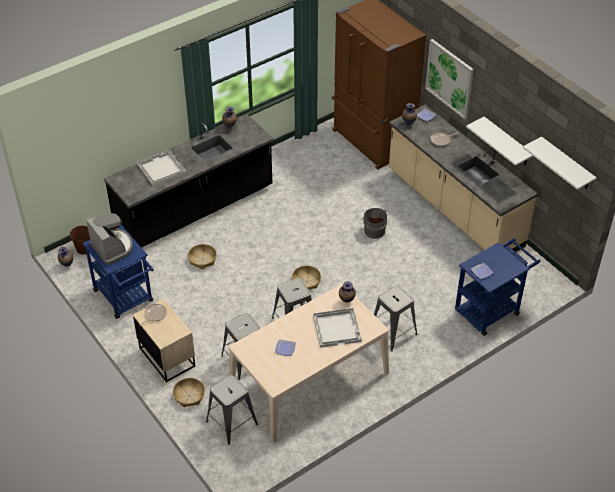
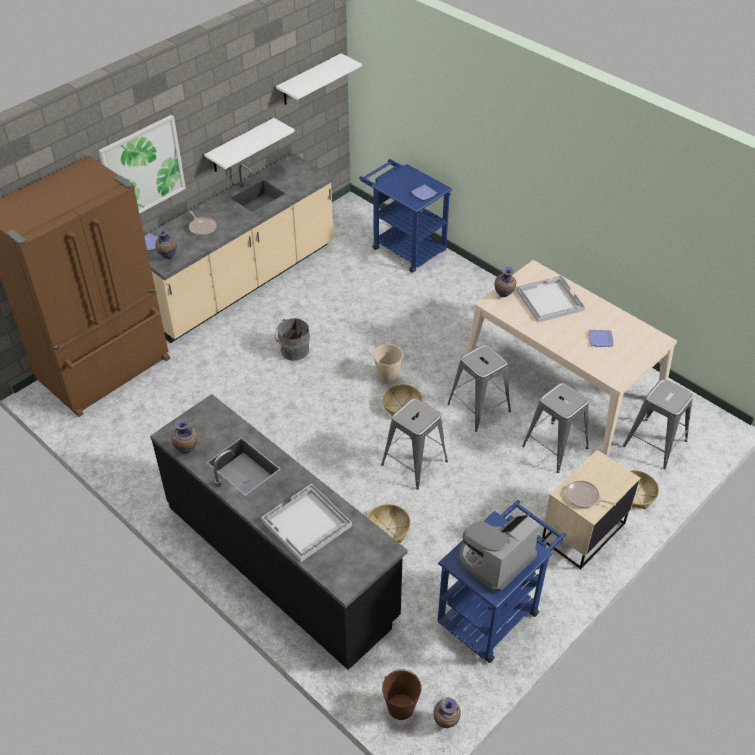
camera: 100 degrees left, 0 degrees up
grey stool [374,286,417,351] -> grey stool moved to [381,398,448,490]
none -> beige bucket [373,344,403,384]

